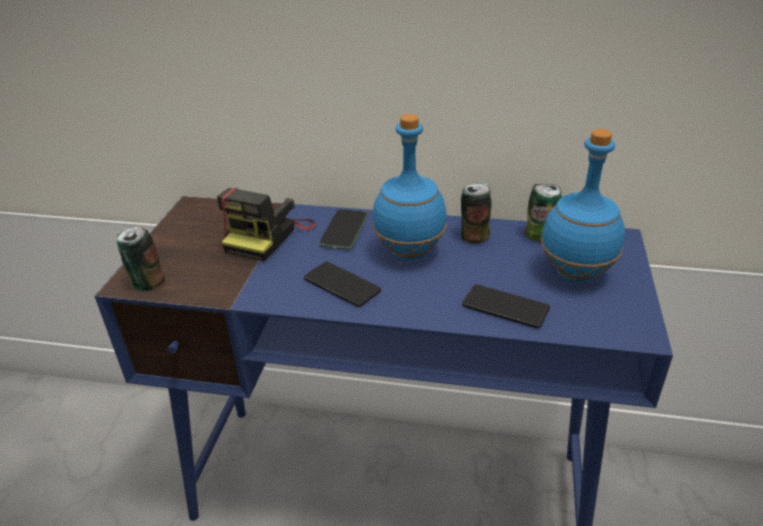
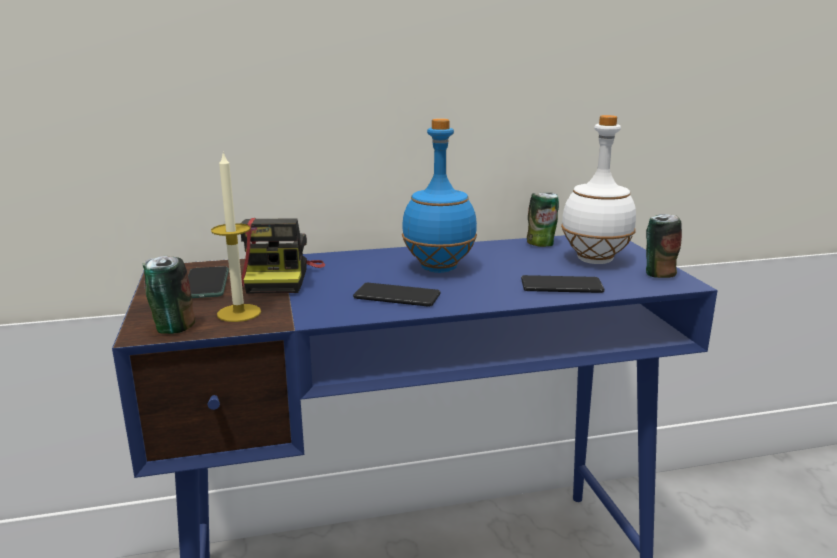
camera: 25 degrees left, 15 degrees down
phone [319,209,368,250] -> phone moved to [188,266,229,298]
can [461,183,492,244] -> can moved to [646,214,682,278]
blue bottle [541,129,625,283] -> white bottle [561,115,636,264]
none -> candle [211,151,261,322]

